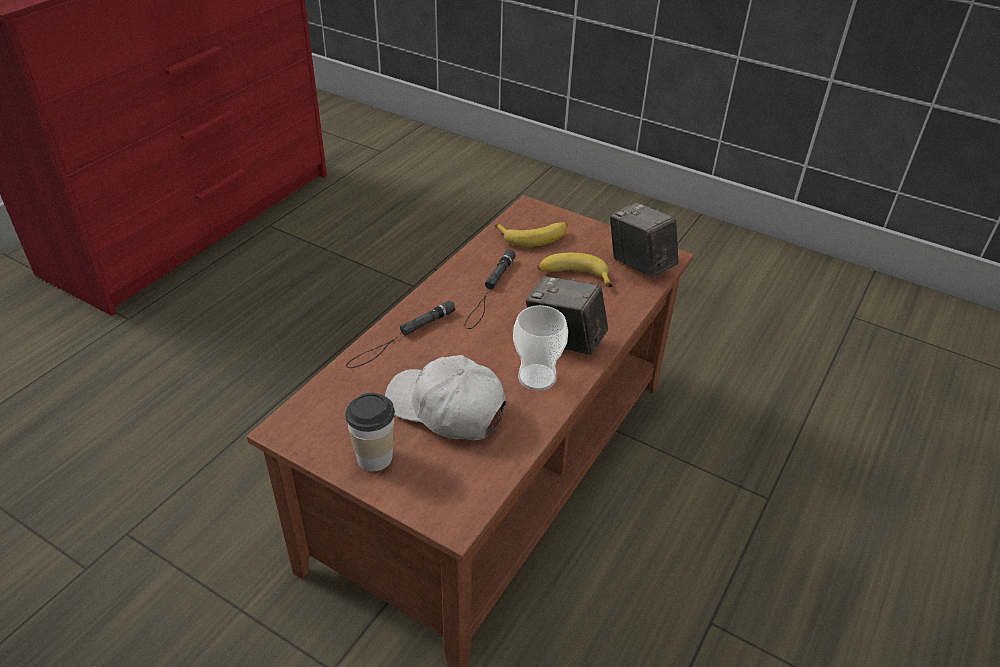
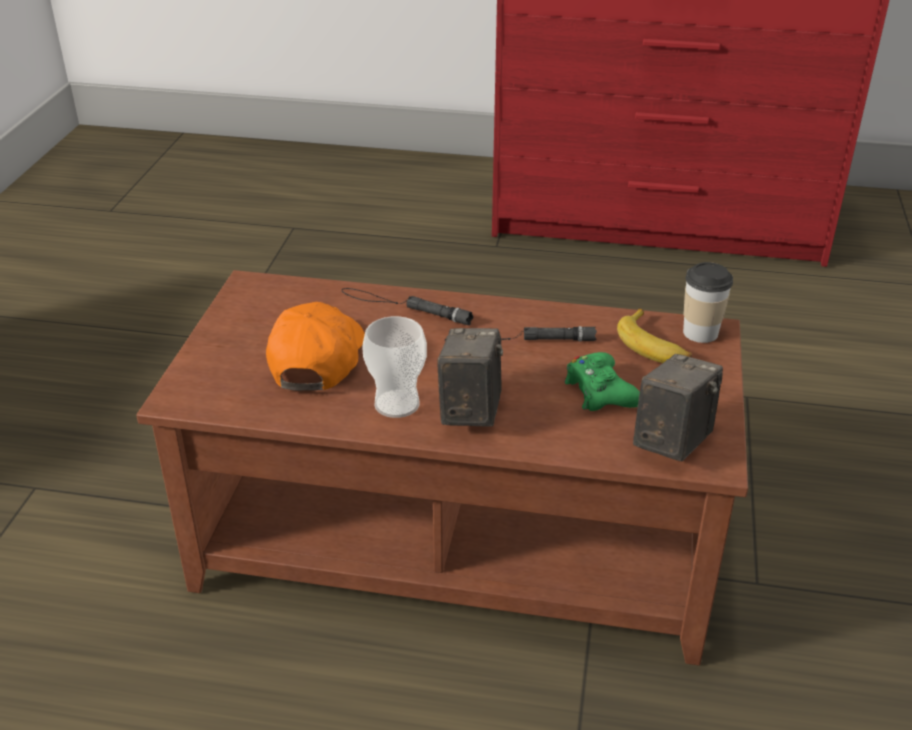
camera: 70 degrees right, 5 degrees down
cup [345,393,395,471] -> cup moved to [683,262,733,343]
white cap [385,355,507,441] -> orange cap [266,302,365,391]
banana [537,253,613,287] -> green game controller [564,352,640,411]

